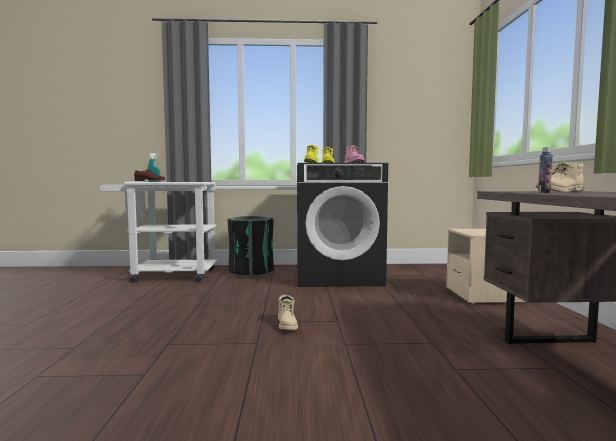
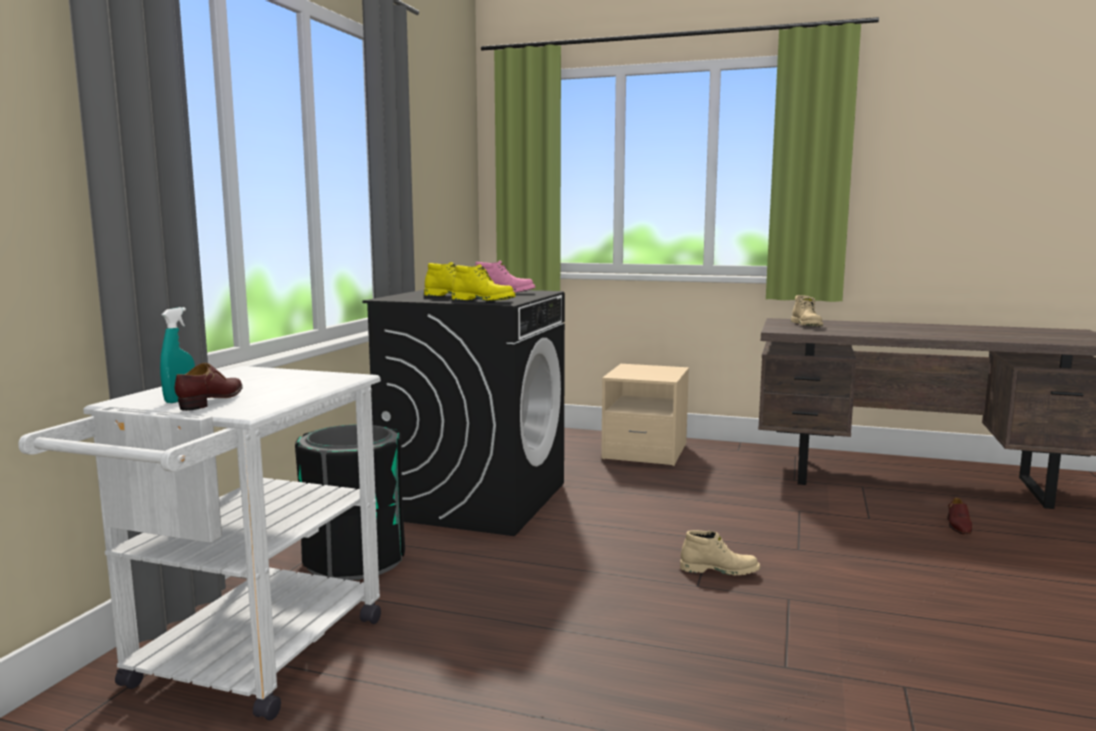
camera: 70 degrees left, 5 degrees up
bottle [538,147,553,193] -> none
none -> brown shoe [947,498,972,534]

